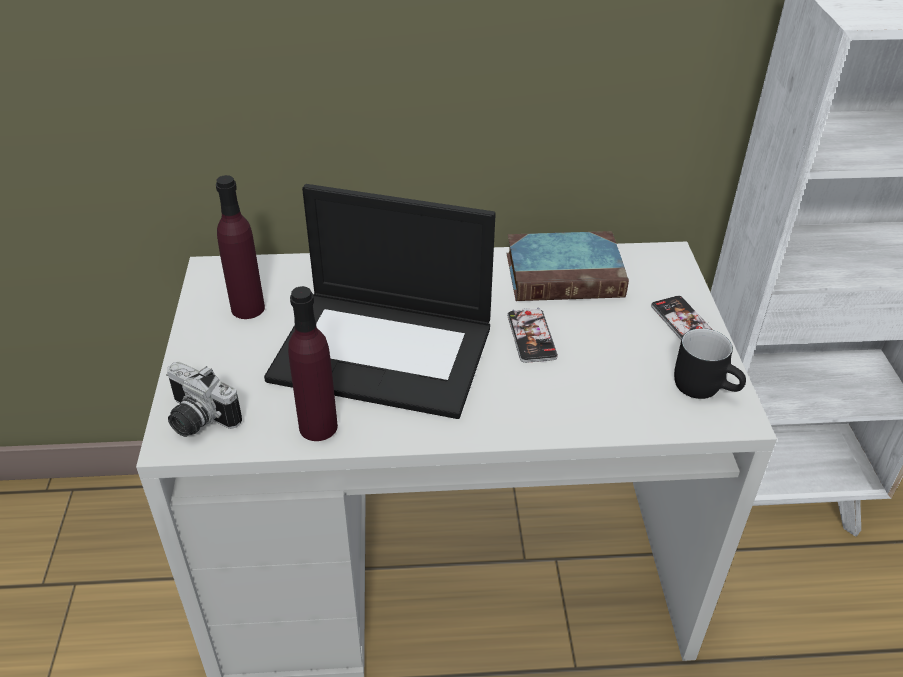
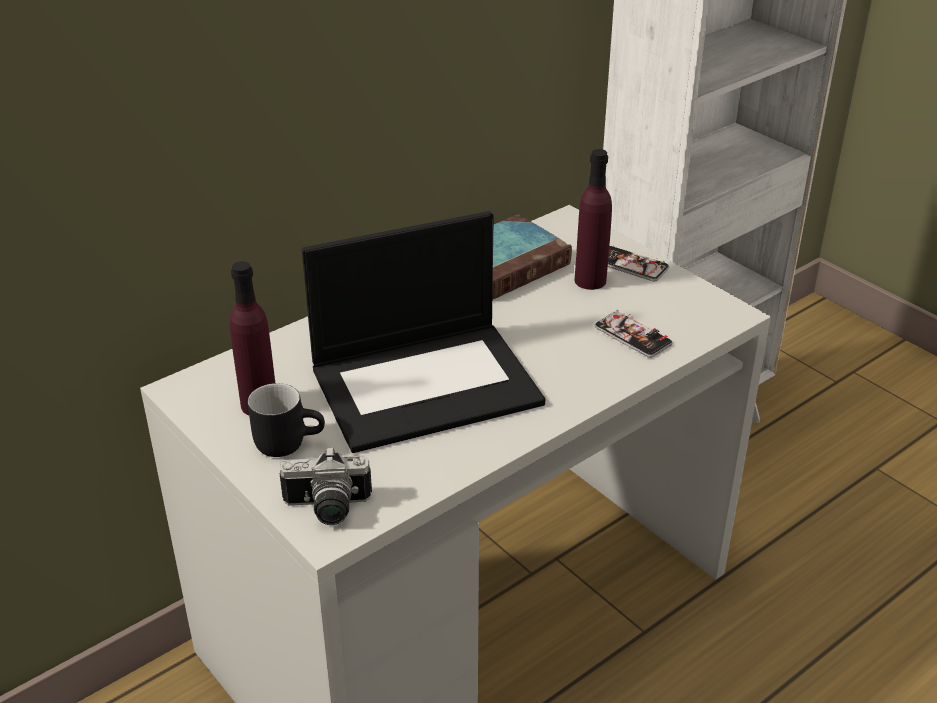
camera: 35 degrees left, 5 degrees down
purple bottle [288,286,338,441] -> purple bottle moved to [575,149,612,290]
phone [507,308,558,363] -> phone moved to [594,310,673,358]
black mug [674,328,746,399] -> black mug moved to [247,383,325,457]

